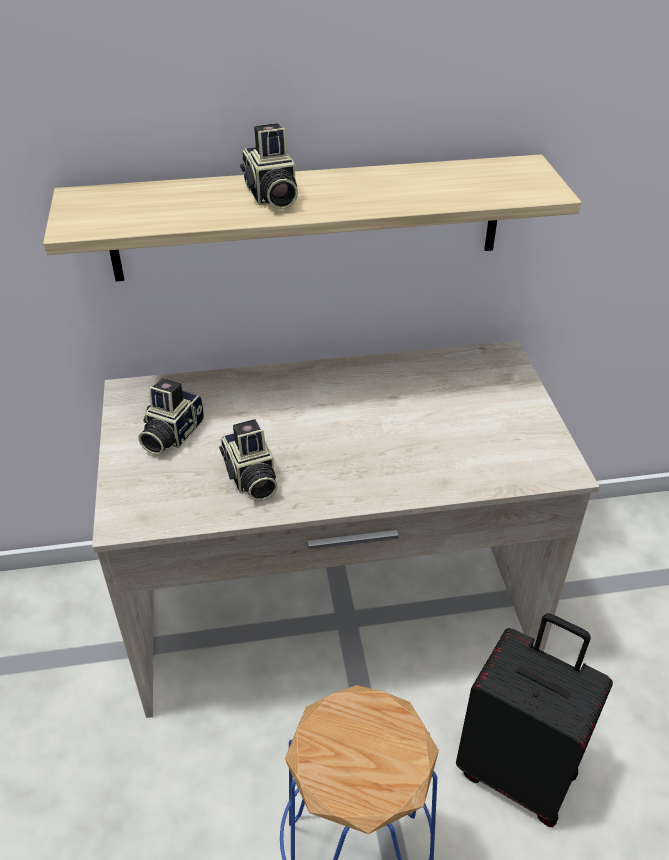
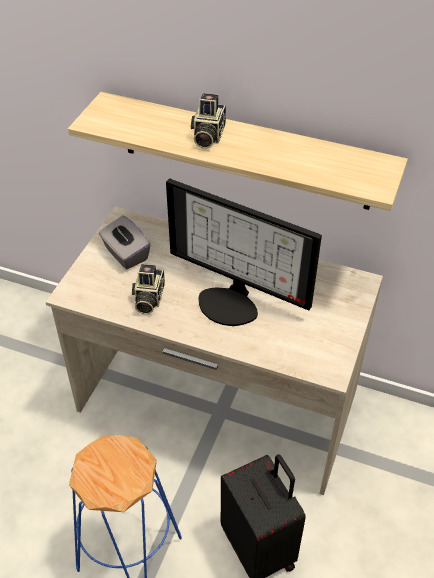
camera: 30 degrees right, 5 degrees up
camera [139,378,204,455] -> grey tissue box [99,216,151,269]
none -> monitor [166,178,322,326]

